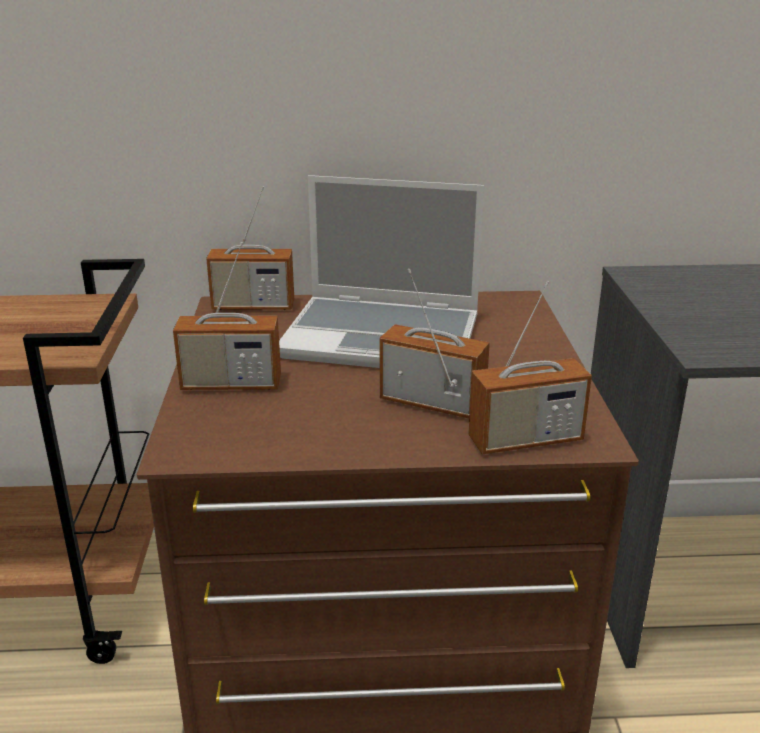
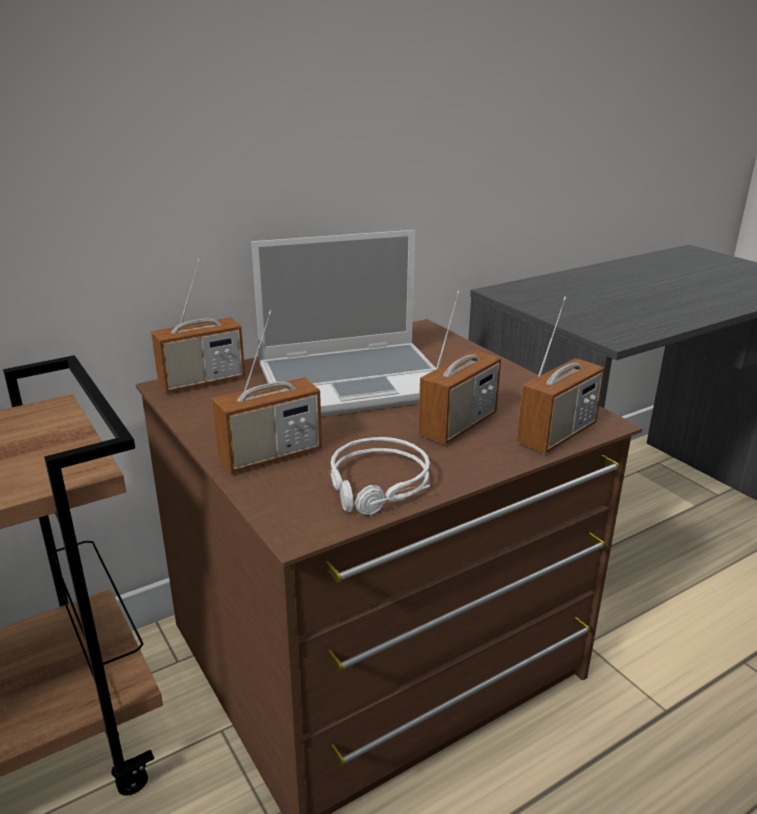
camera: 30 degrees left, 0 degrees up
radio [380,269,490,418] -> radio turned 135 degrees clockwise [418,290,501,445]
none -> grey headphones [329,437,430,516]

